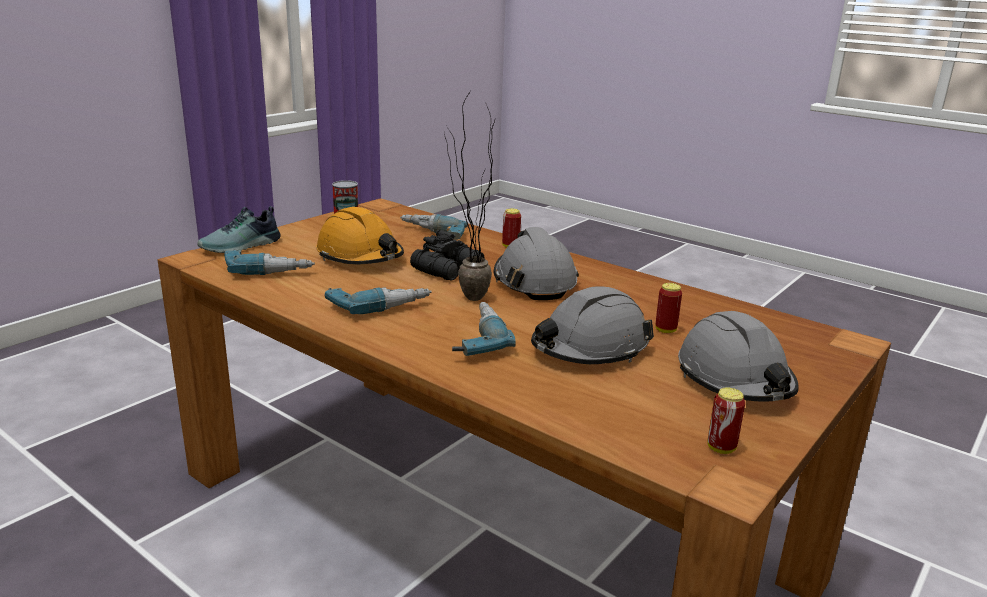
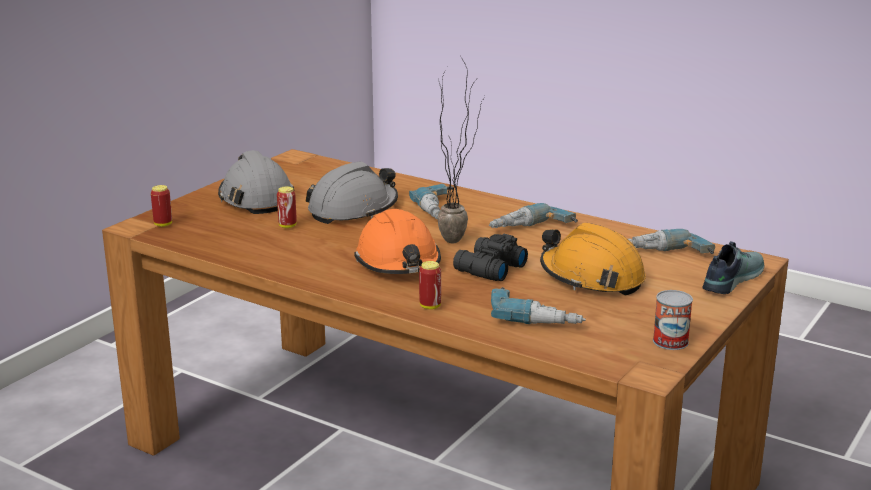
camera: 175 degrees right, 0 degrees up
grey hard hat [494,227,579,300] -> orange hard hat [354,209,441,274]
can [708,388,745,454] -> can moved to [151,185,172,227]

